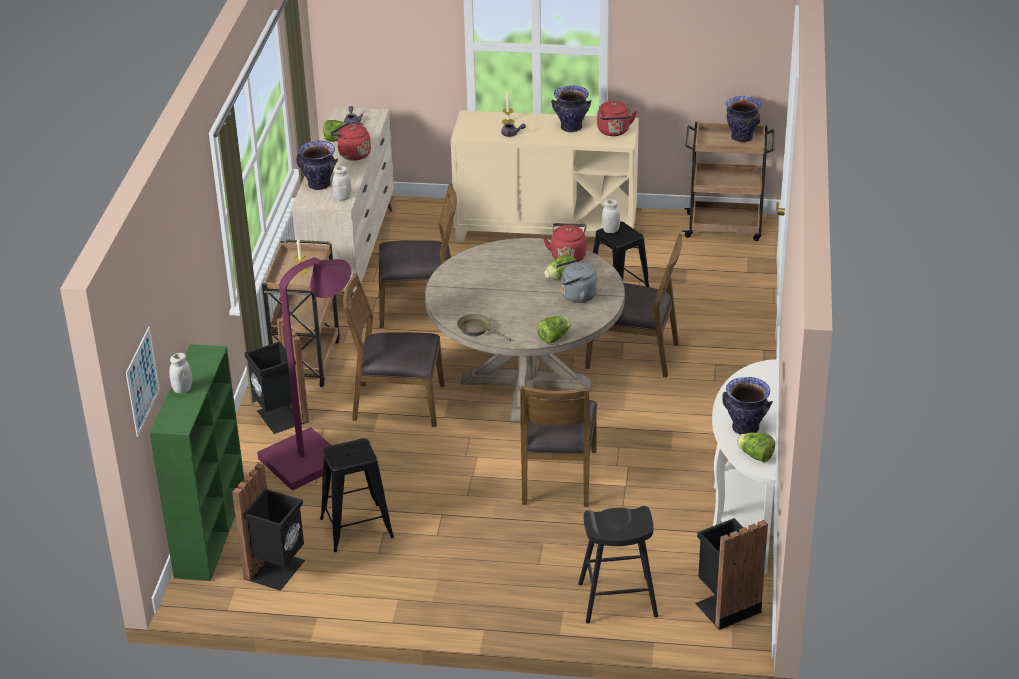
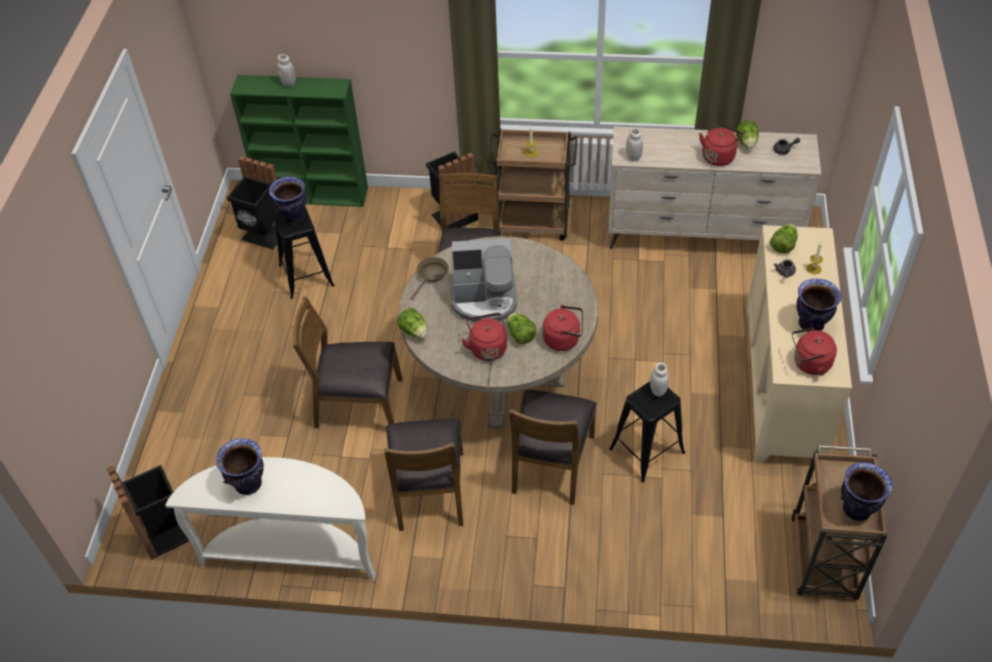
camera: 90 degrees right, 15 degrees up
picture [126,327,160,437] -> none
purple floor lamp [257,257,351,491] -> none
vase [296,141,338,190] -> vase moved to [269,176,307,224]
brown chair [379,183,457,328] -> brown chair moved to [384,419,463,531]
grey kettle [556,260,597,303] -> red kettle [461,313,507,361]
black stool [578,506,658,623] -> none
lettuce [736,432,775,462] -> lettuce moved to [770,224,798,254]
none -> coffee machine [449,238,517,322]

